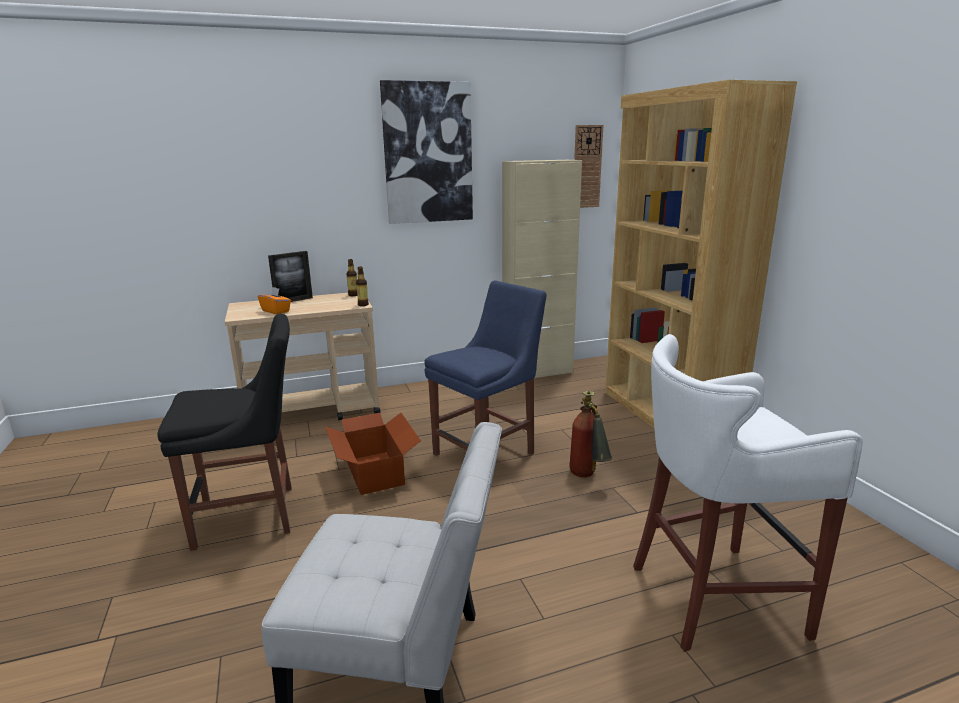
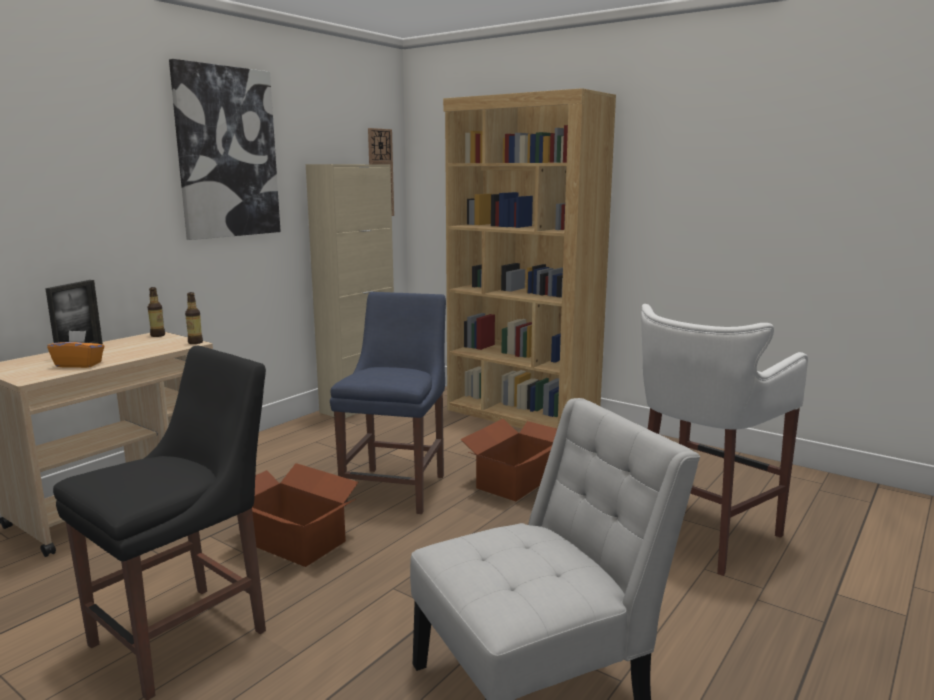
camera: 35 degrees left, 5 degrees down
fire extinguisher [569,391,612,478] -> cardboard box [461,419,557,501]

